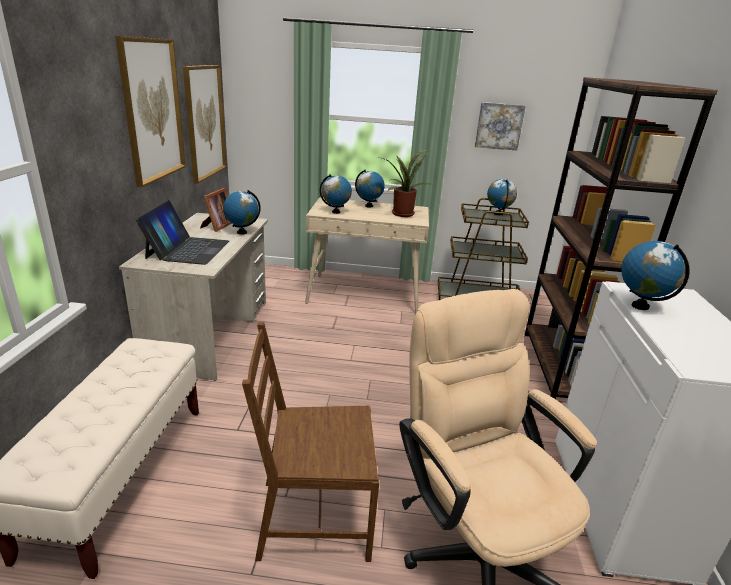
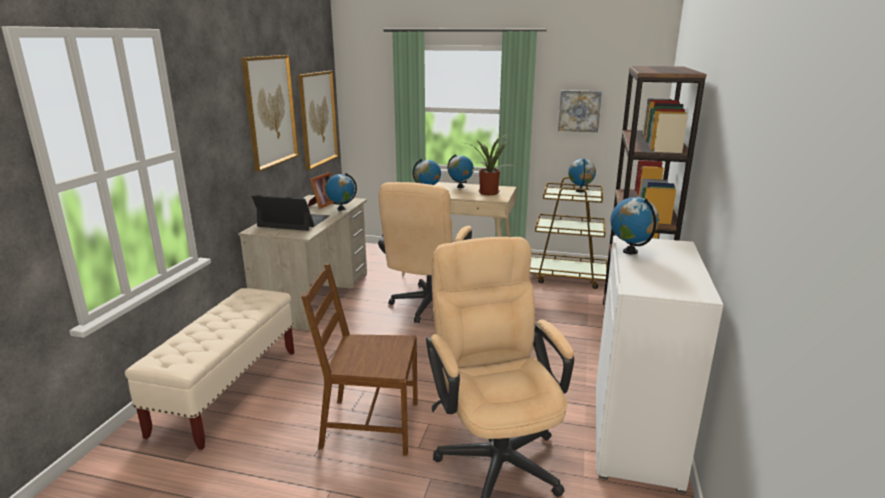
camera: 10 degrees right, 5 degrees down
laptop [136,200,229,265] -> laptop turned 90 degrees counterclockwise [252,195,330,231]
none -> beige office chair [378,182,472,323]

